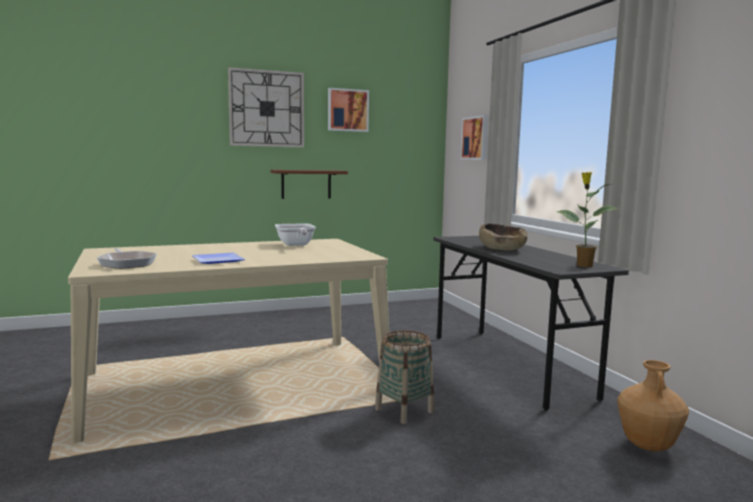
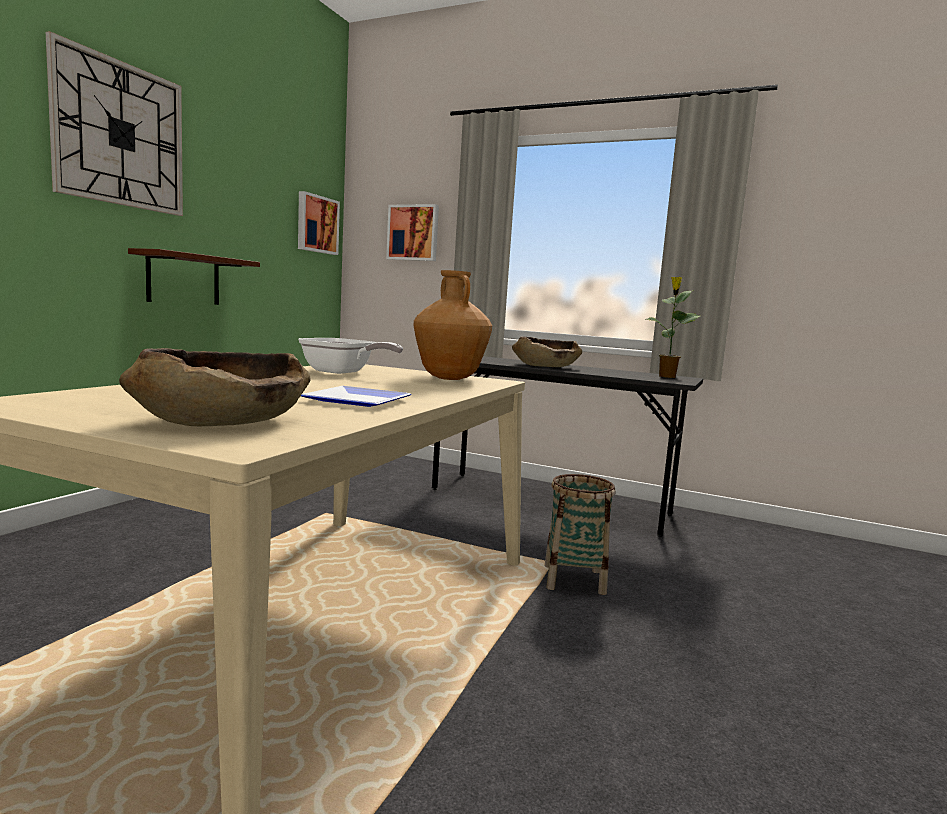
camera: 45 degrees left, 0 degrees up
frying pan [97,248,157,269] -> brown bowl [119,348,310,426]
picture [328,88,369,132] -> picture moved to [298,191,340,255]
brown vase [617,360,689,452] -> brown vase moved to [414,270,492,380]

